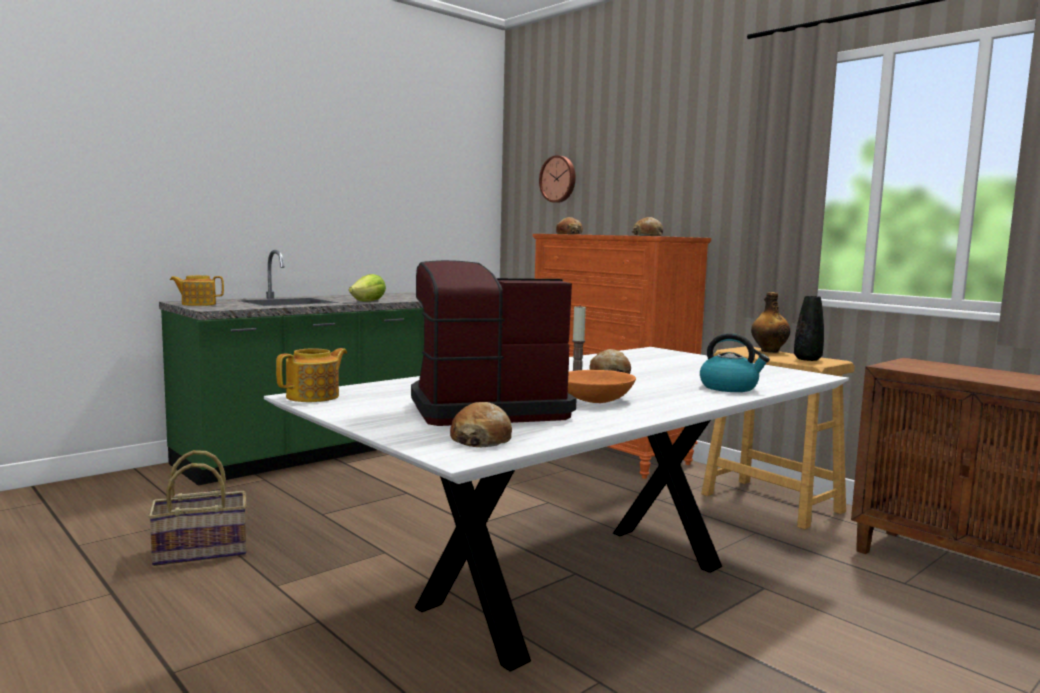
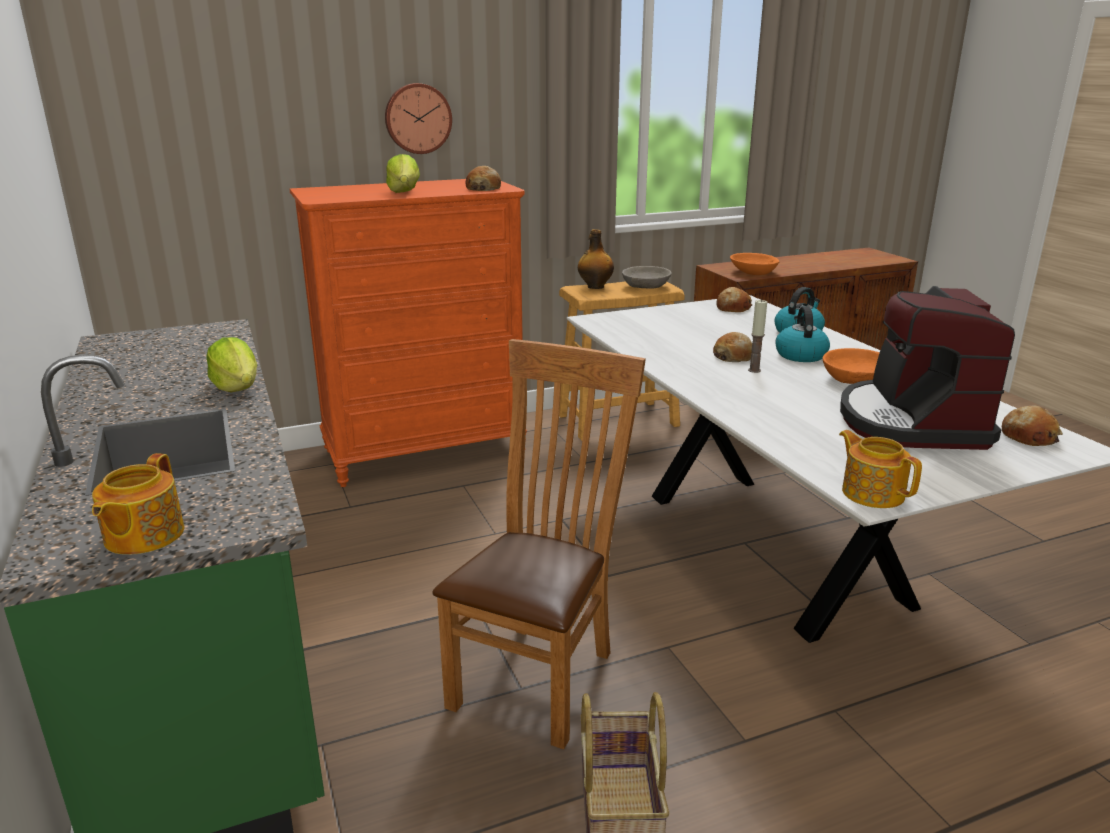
camera: 70 degrees left, 15 degrees up
wall clock [539,155,576,203] -> wall clock moved to [385,83,452,154]
bread [556,217,583,234] -> bread moved to [716,287,753,312]
black vase [794,296,824,361] -> grey bowl [622,266,672,289]
none -> lettuce [386,154,420,193]
none -> brown chair [432,339,646,750]
none -> orange bowl [730,253,779,275]
none -> kettle [776,306,830,362]

